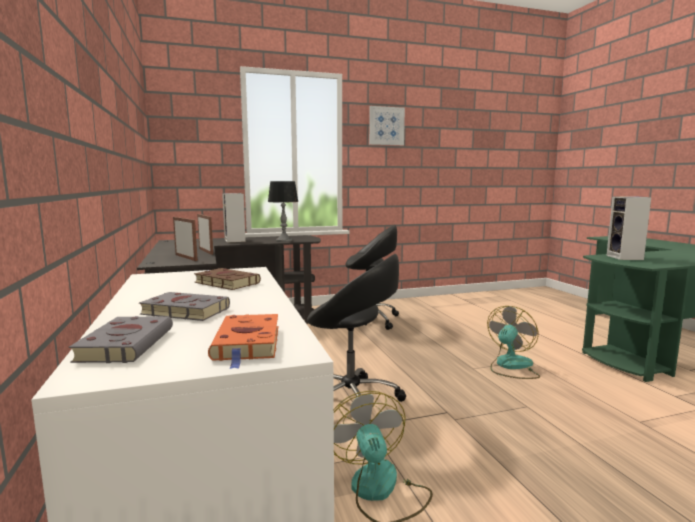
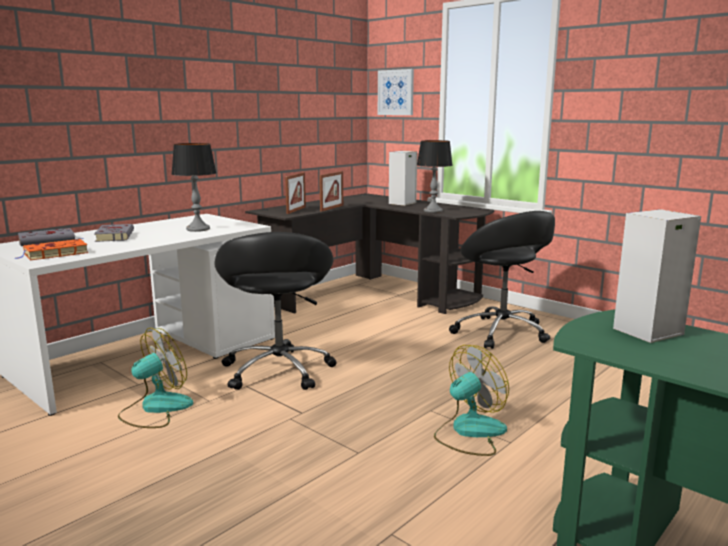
camera: 60 degrees right, 5 degrees up
brown book [194,268,261,290] -> table lamp [172,143,217,232]
picture [369,106,405,145] -> picture moved to [378,69,414,115]
fan [487,306,540,379] -> fan turned 45 degrees counterclockwise [434,345,509,456]

